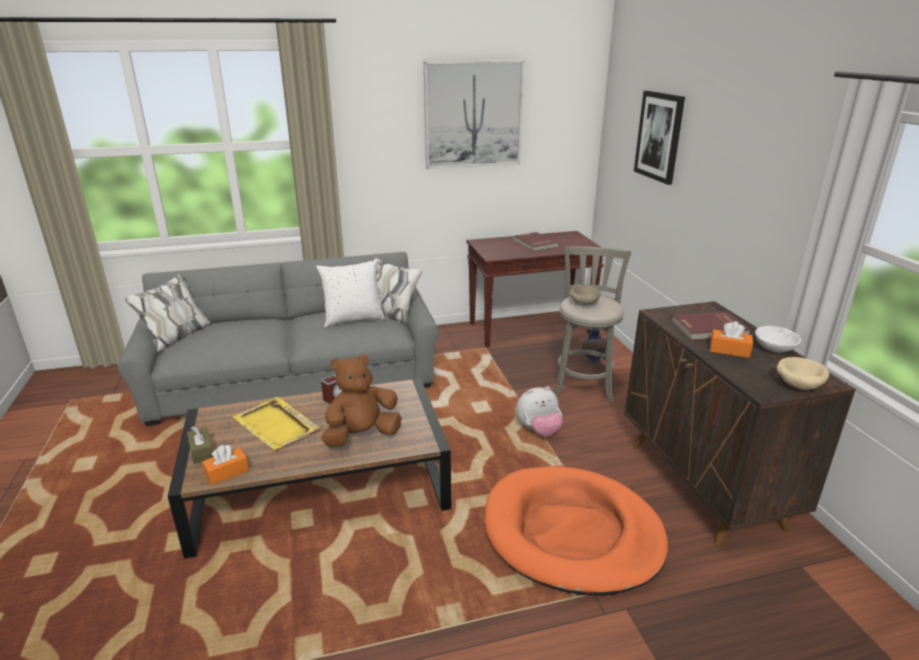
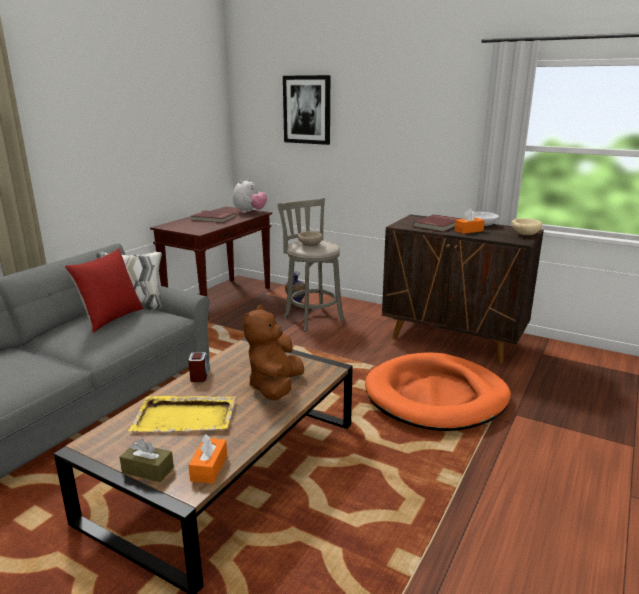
camera: 45 degrees left, 5 degrees down
white pillow [316,259,385,327] -> red pillow [65,248,143,332]
picture [424,60,524,169] -> none
plush toy [516,386,563,437] -> plush toy moved to [233,179,267,213]

